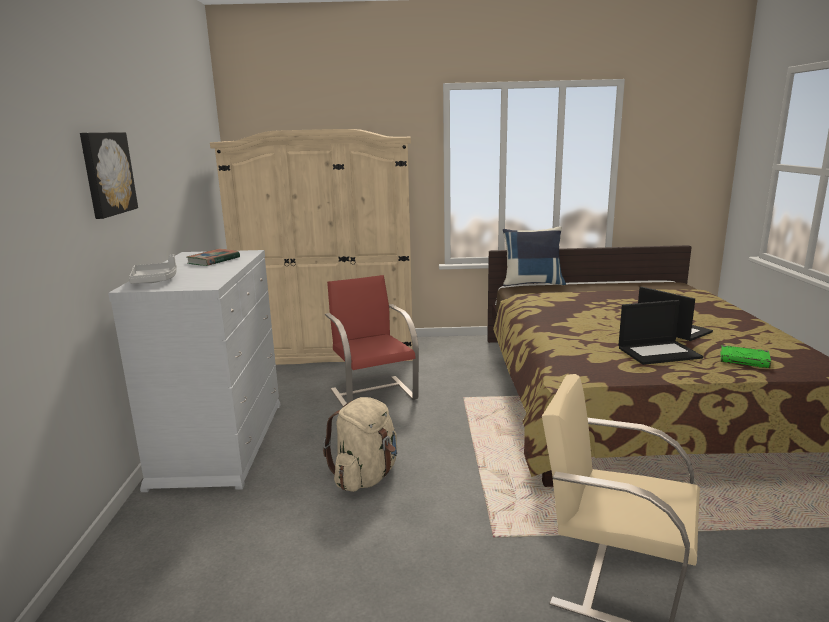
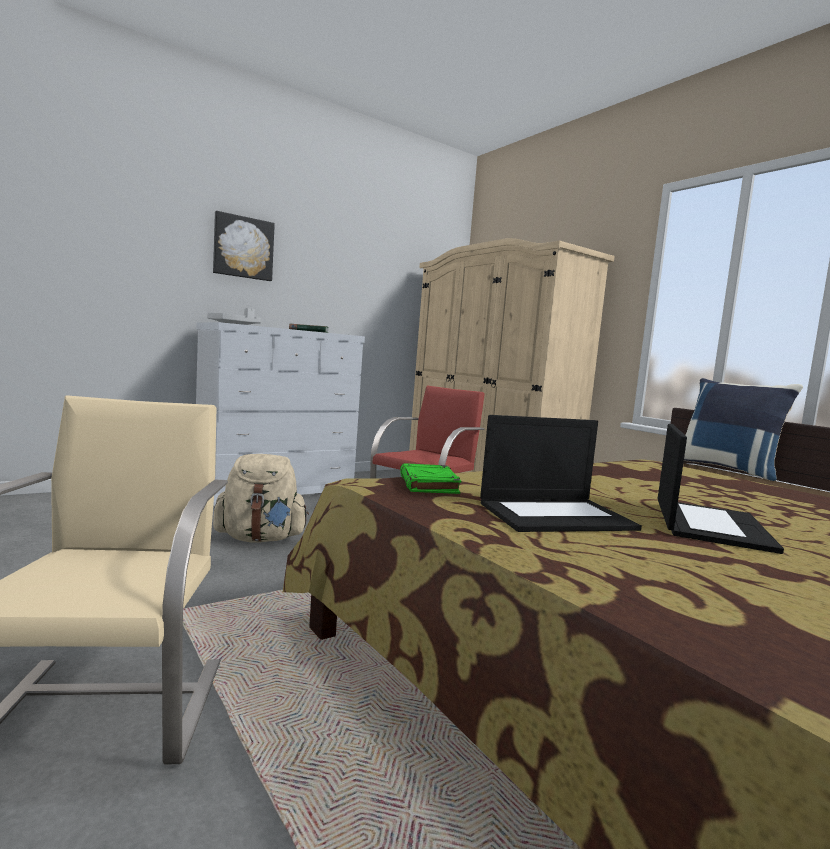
camera: 55 degrees right, 10 degrees down
laptop [619,300,703,365] -> laptop turned 60 degrees counterclockwise [480,415,642,532]
green book [721,345,771,368] -> green book moved to [400,463,461,494]

